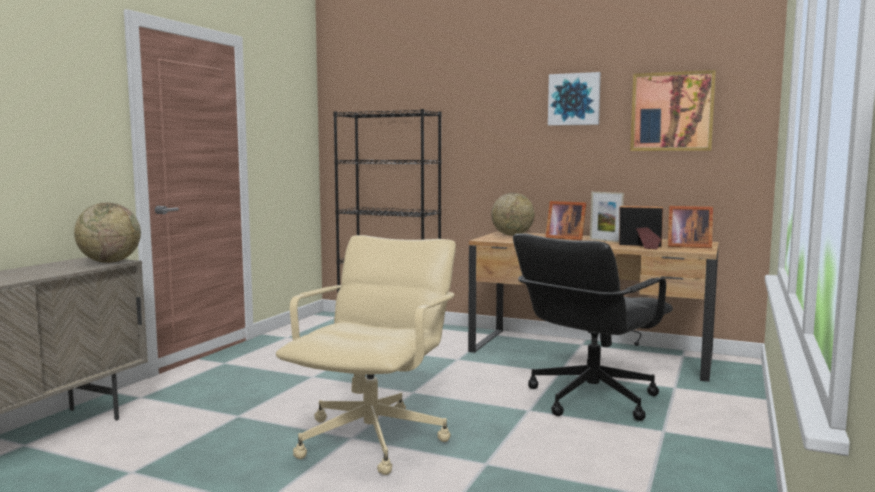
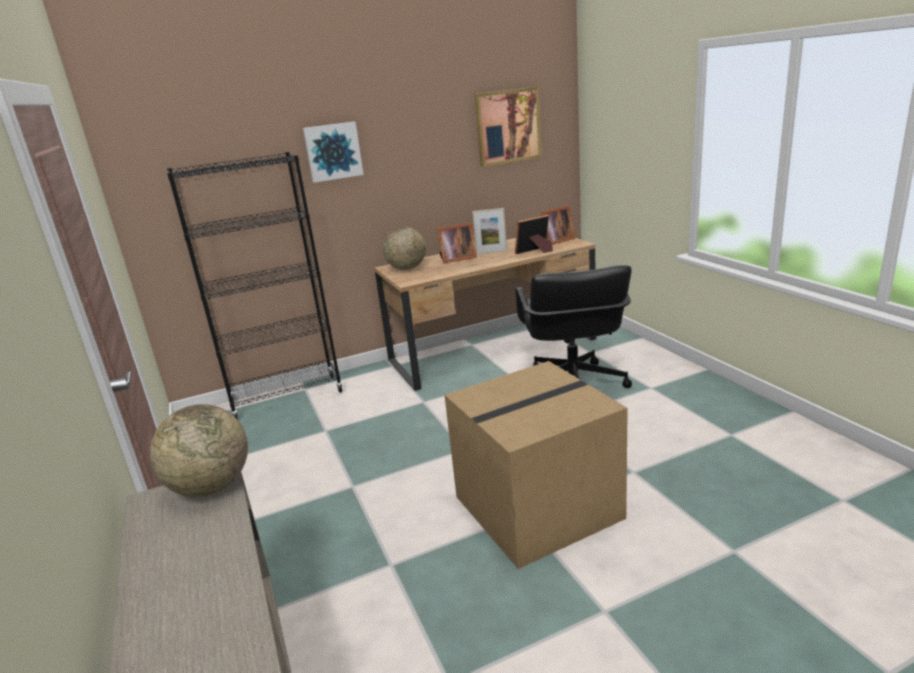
camera: 45 degrees left, 15 degrees up
beige office chair [276,235,456,475] -> cardboard box [444,361,628,569]
picture [548,72,601,126] -> picture moved to [303,122,364,183]

